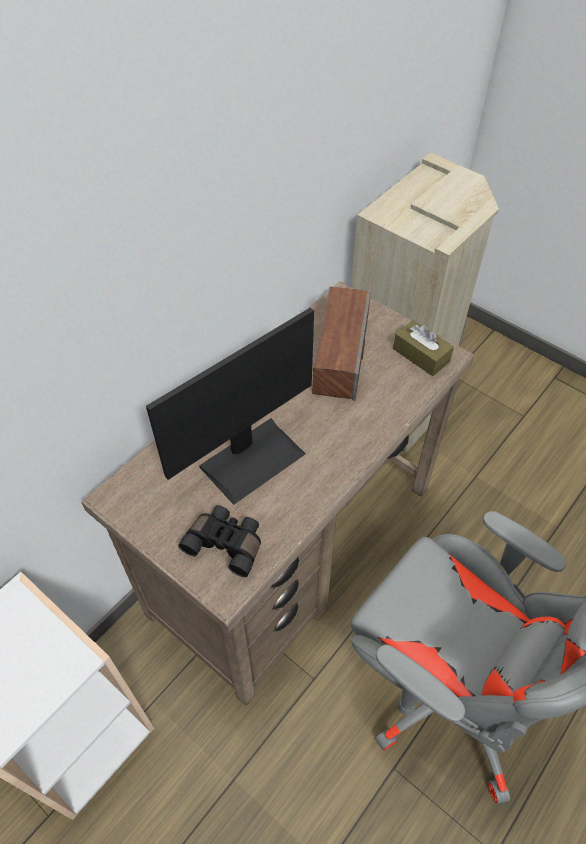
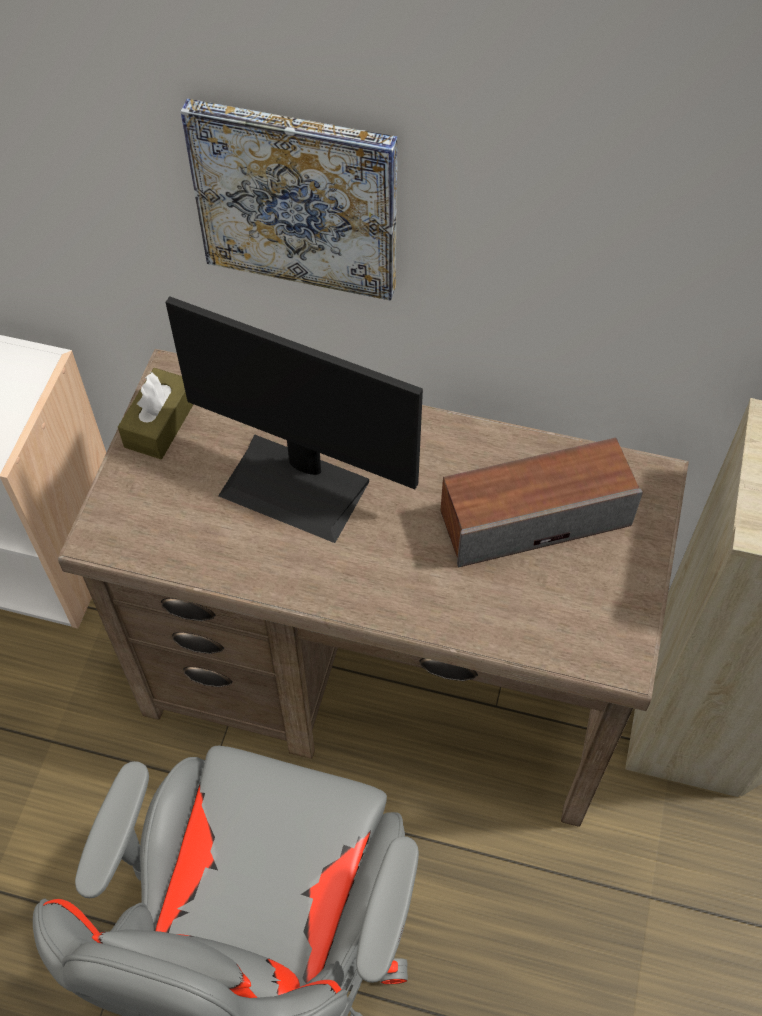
camera: 65 degrees right, 5 degrees up
black binoculars [178,505,261,577] -> none
brown tissue box [393,320,454,376] -> brown tissue box moved to [118,368,194,459]
none -> picture [180,98,398,301]

